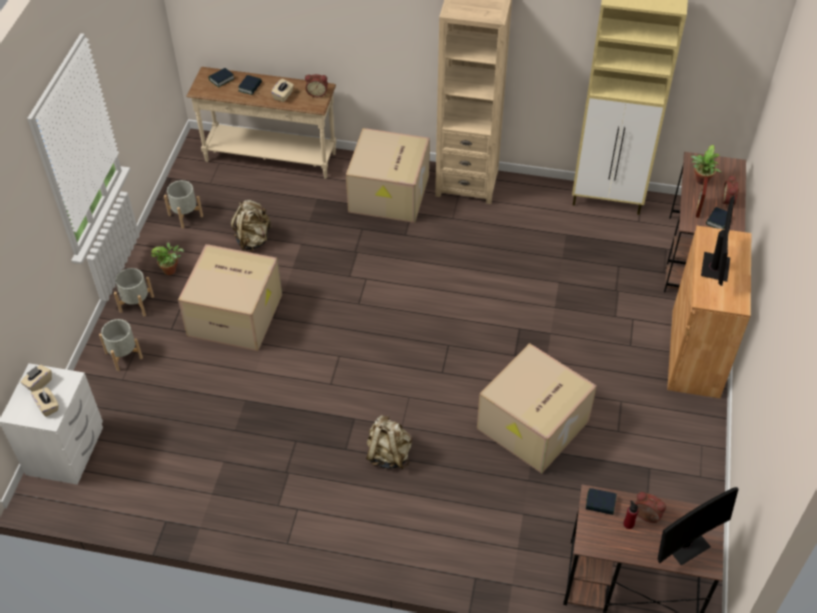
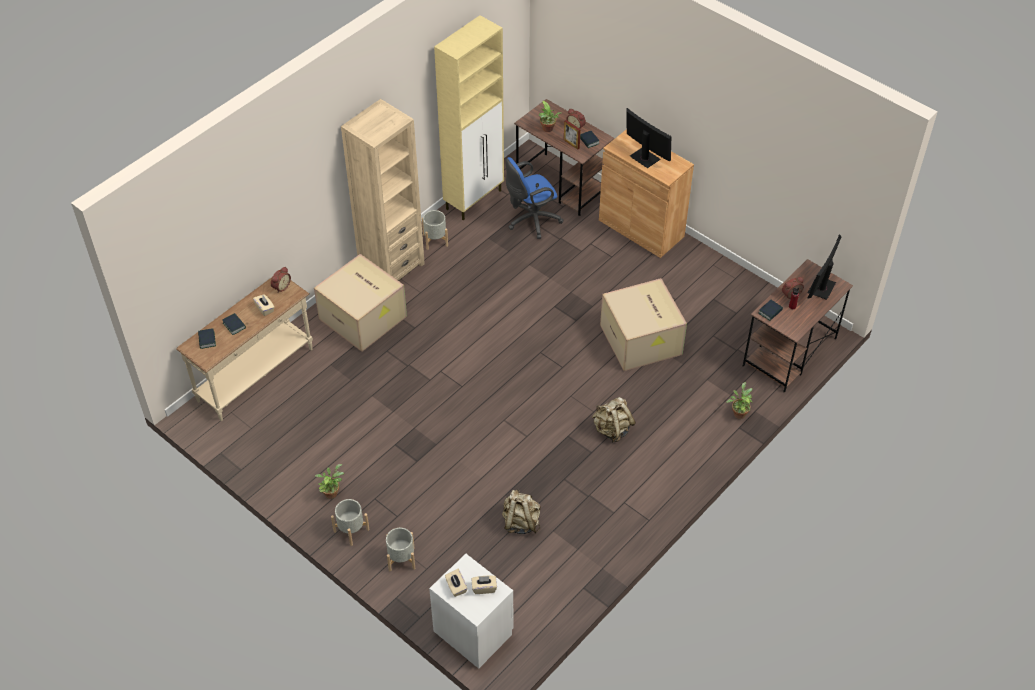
camera: 60 degrees left, 0 degrees up
grey planter [164,180,203,228] -> grey planter moved to [422,210,448,250]
cardboard box [178,244,282,351] -> none
beige backpack [231,200,272,252] -> beige backpack moved to [502,489,541,534]
monitor [658,487,739,566] -> monitor turned 150 degrees counterclockwise [808,234,841,300]
none -> blue office chair [506,157,563,239]
none -> potted plant [726,382,753,419]

